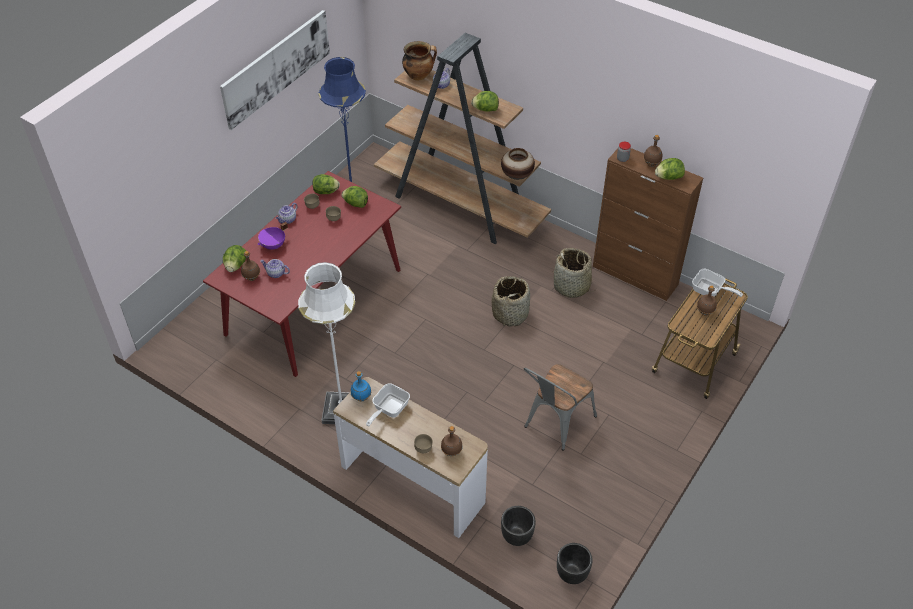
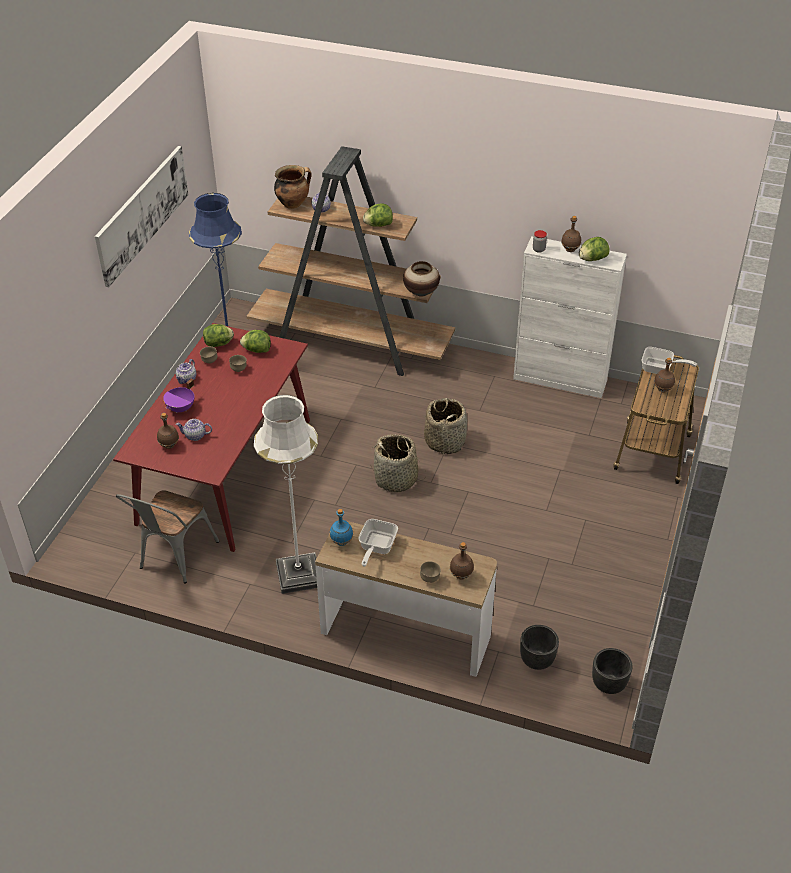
camera: 15 degrees left, 5 degrees down
lettuce [223,245,246,272] -> none
grey chair [523,364,597,451] -> grey chair moved to [116,490,219,584]
basket [552,248,596,298] -> basket moved to [371,434,425,492]
brown cabinet [593,148,703,301] -> white cabinet [513,236,627,398]

